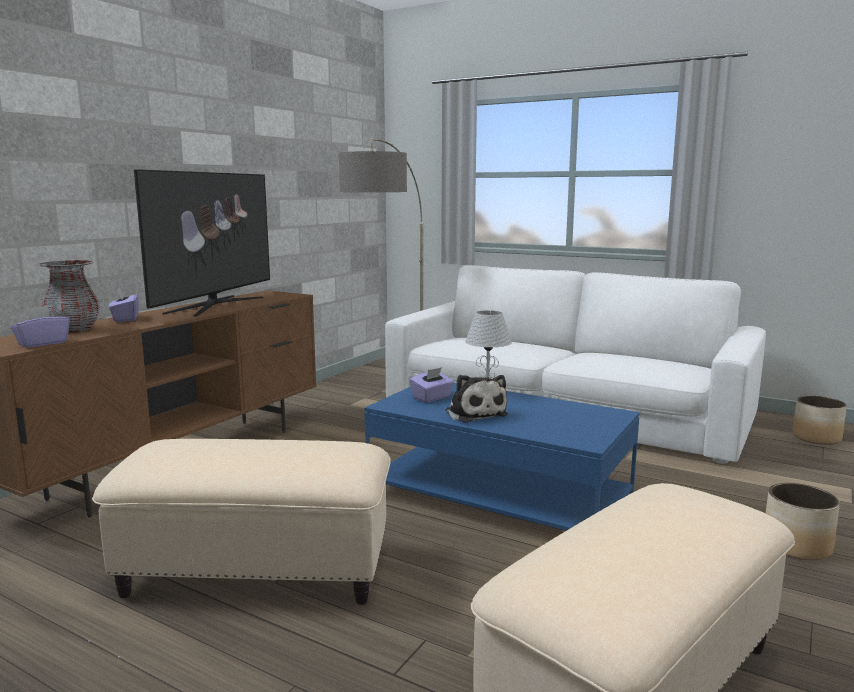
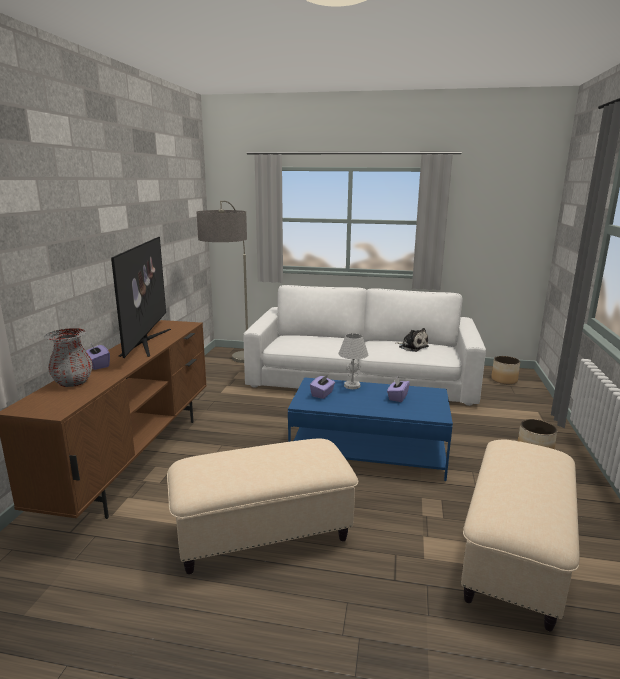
camera: 20 degrees left, 5 degrees up
purple tissue box [11,306,70,348] -> purple tissue box moved to [387,376,410,402]
plush toy [446,375,508,423] -> plush toy moved to [395,328,429,352]

